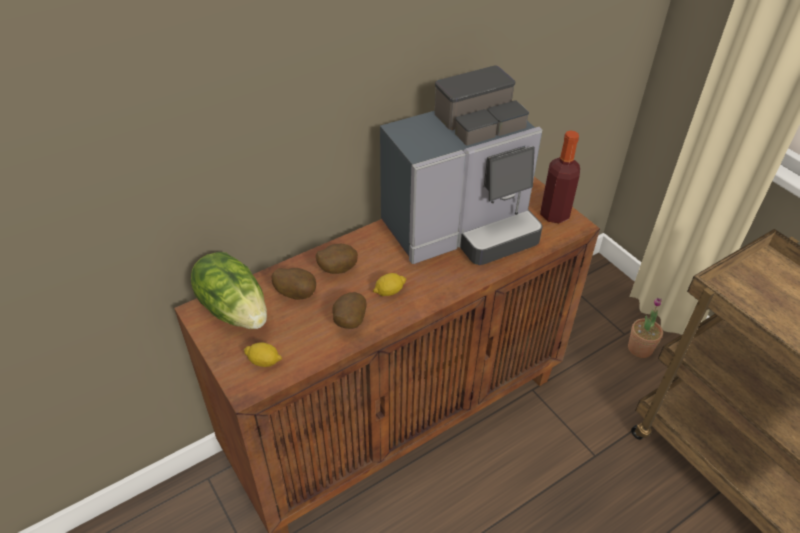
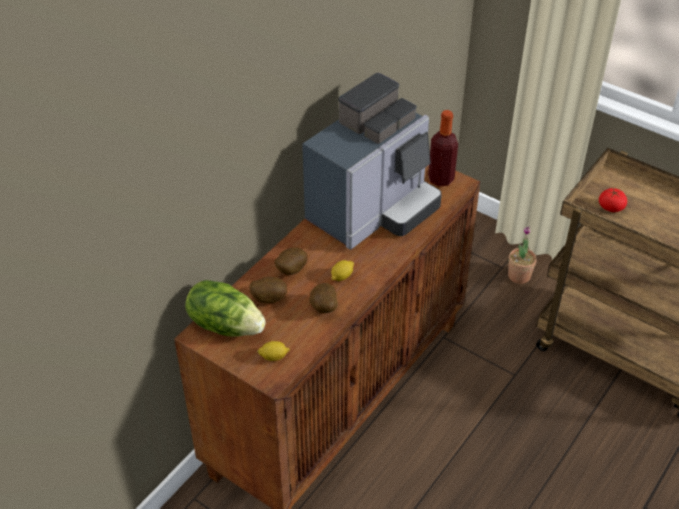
camera: 20 degrees left, 0 degrees up
none -> tomato [599,188,627,212]

